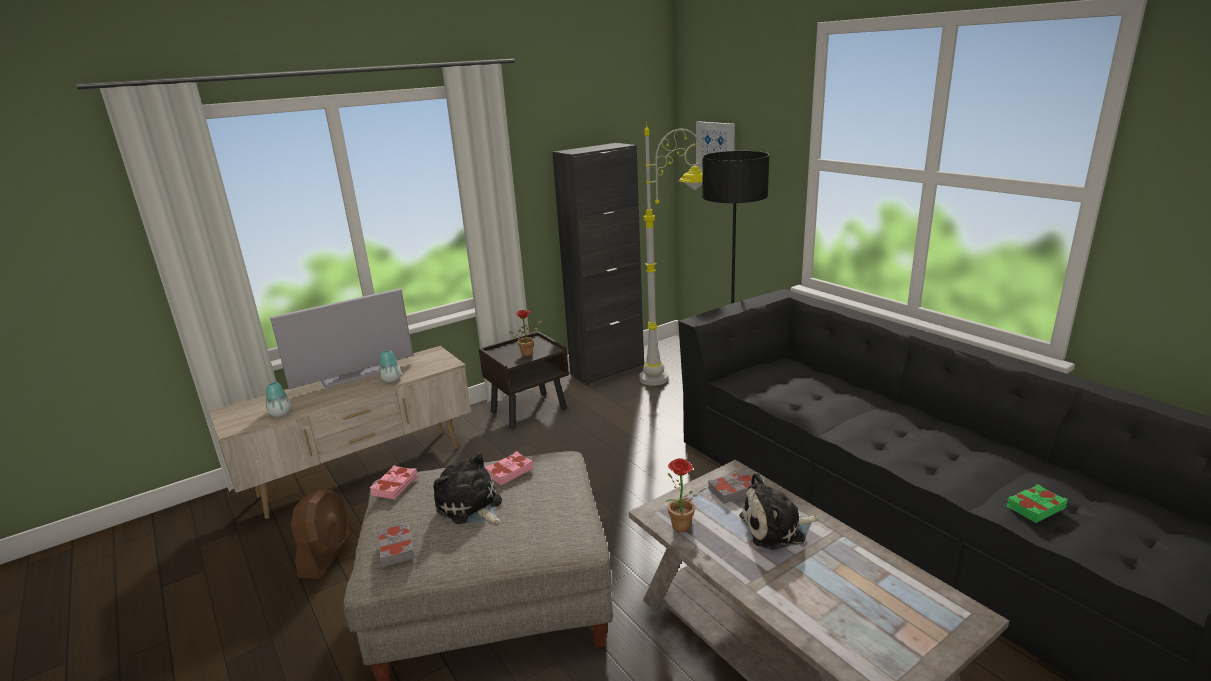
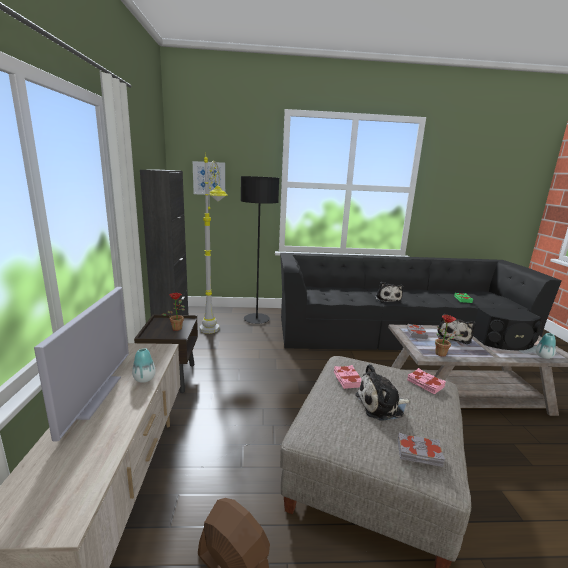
camera: 60 degrees left, 5 degrees down
vase [266,381,291,417] -> vase moved to [536,333,556,359]
pink book [370,465,418,499] -> pink book moved to [407,368,446,394]
none -> plush toy [375,282,403,303]
none -> black speaker [473,308,543,350]

